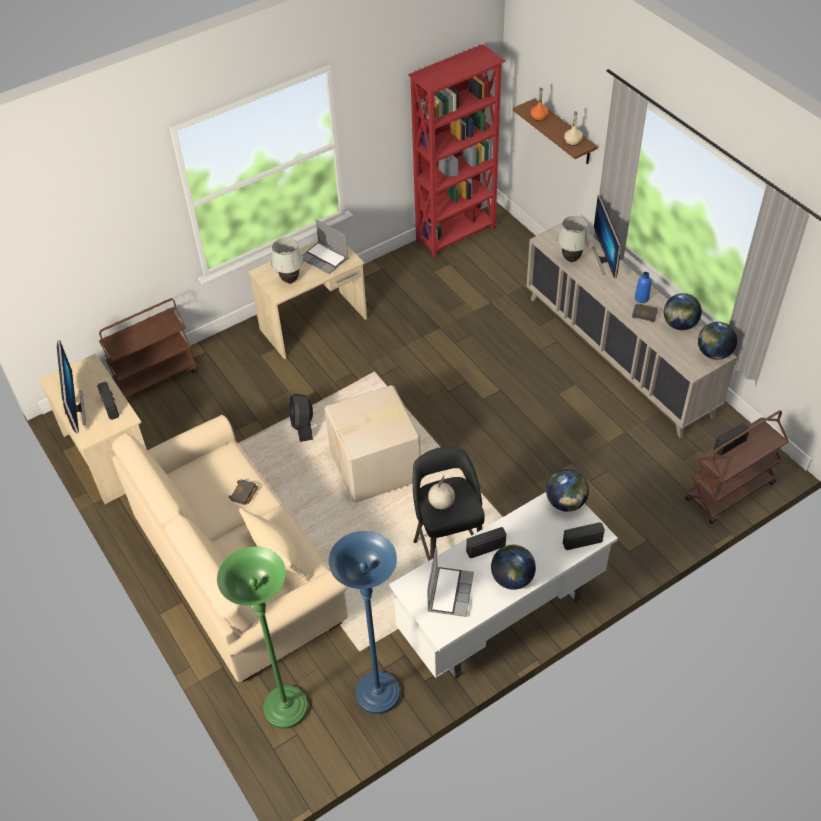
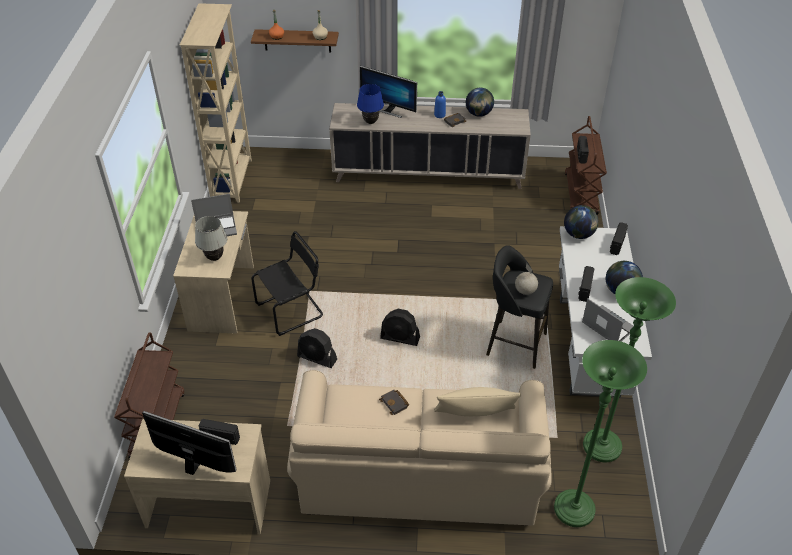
camera: 55 degrees left, 5 degrees down
cardboard box [324,385,421,503] -> black fan [380,309,420,346]
blue floor lamp [328,531,400,714] -> green floor lamp [583,277,676,462]
red bookcase [408,44,506,258] -> beige bookcase [180,3,252,203]
white table lamp [557,216,590,262] -> blue table lamp [357,84,384,124]
globe [698,322,737,360] -> none
none -> black chair [251,231,323,336]

